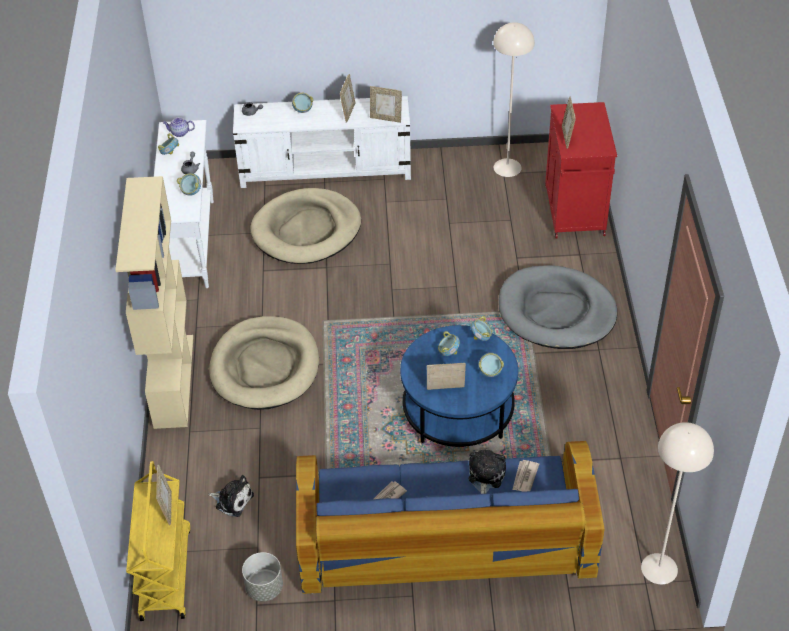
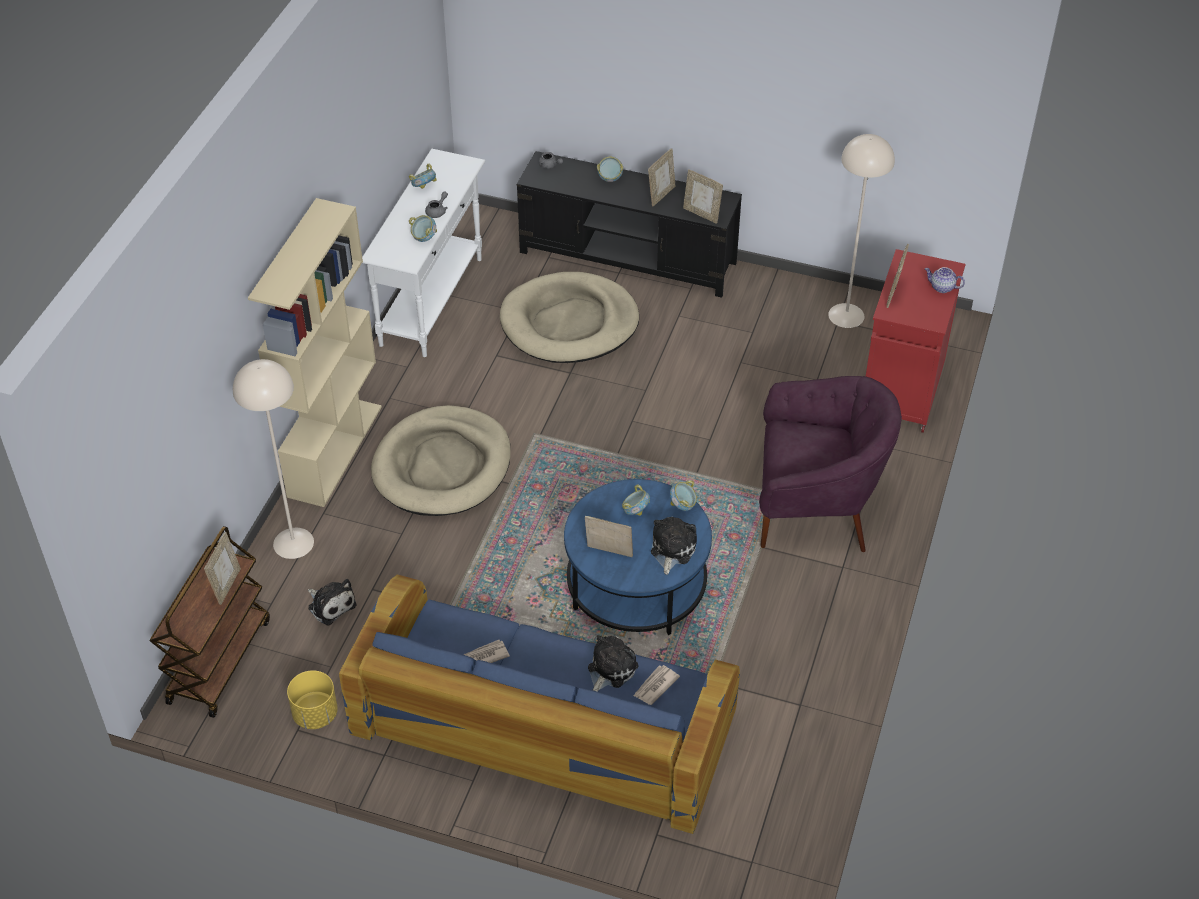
camera: 20 degrees right, 0 degrees up
yellow cart [126,461,191,621] -> brown cart [150,526,270,718]
teapot [162,117,195,137] -> teapot moved to [925,267,965,293]
white tv stand [233,96,411,188] -> black tv stand [517,151,742,298]
grey planter [242,552,283,601] -> yellow planter [287,670,338,729]
bowl [479,353,504,377] -> plush toy [651,517,697,575]
grey dog bed [499,265,617,349] -> purple armchair [759,376,902,552]
beige floor lamp [641,422,714,584] -> beige floor lamp moved to [233,359,314,559]

